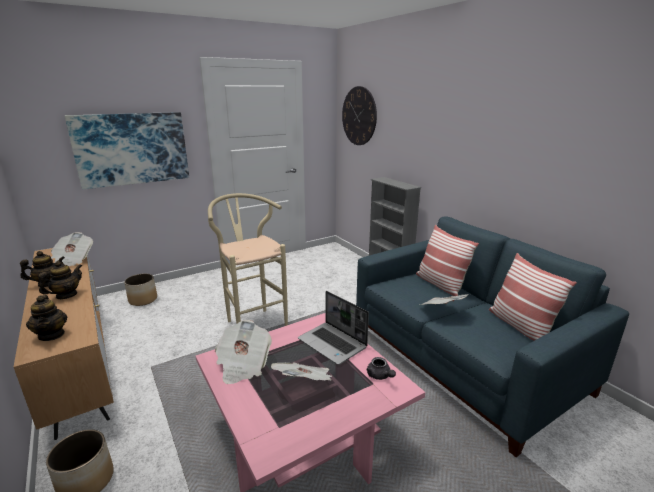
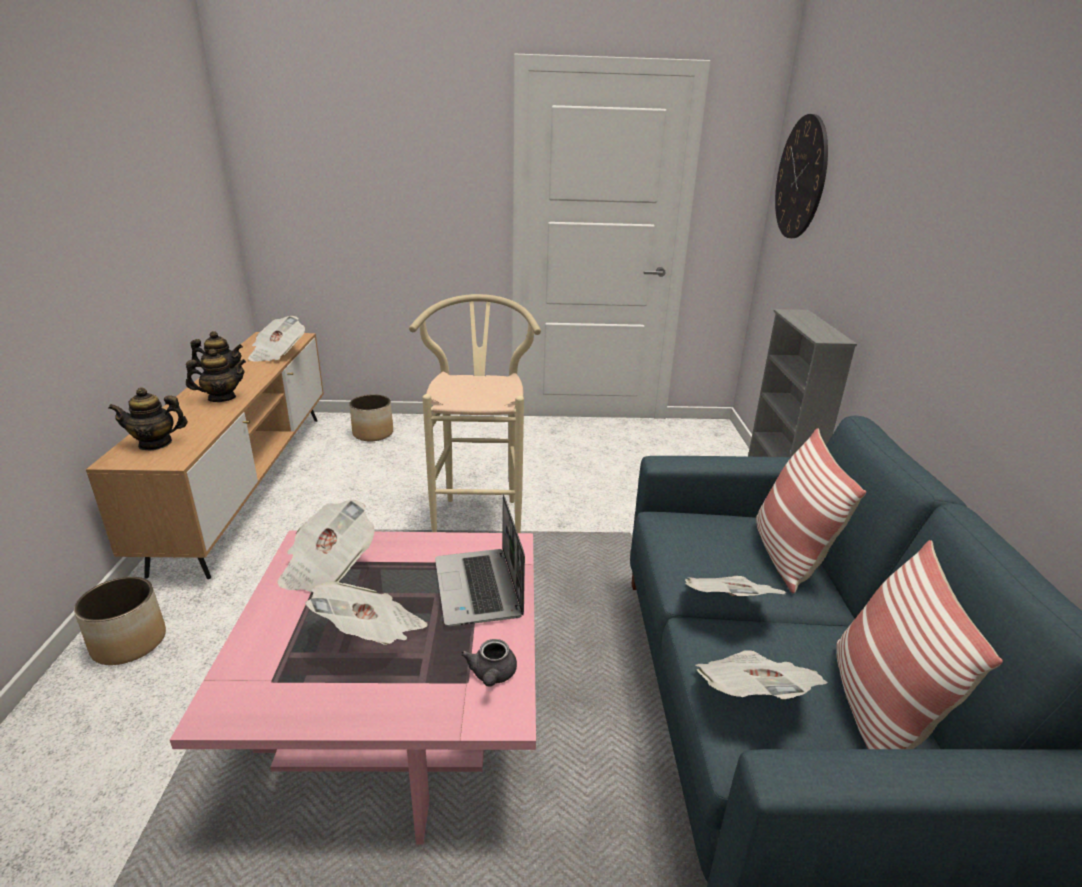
camera: 30 degrees right, 5 degrees up
teapot [26,295,67,341] -> teapot turned 75 degrees clockwise [108,387,188,451]
picture [65,112,189,189] -> none
none -> newspaper [696,650,828,699]

